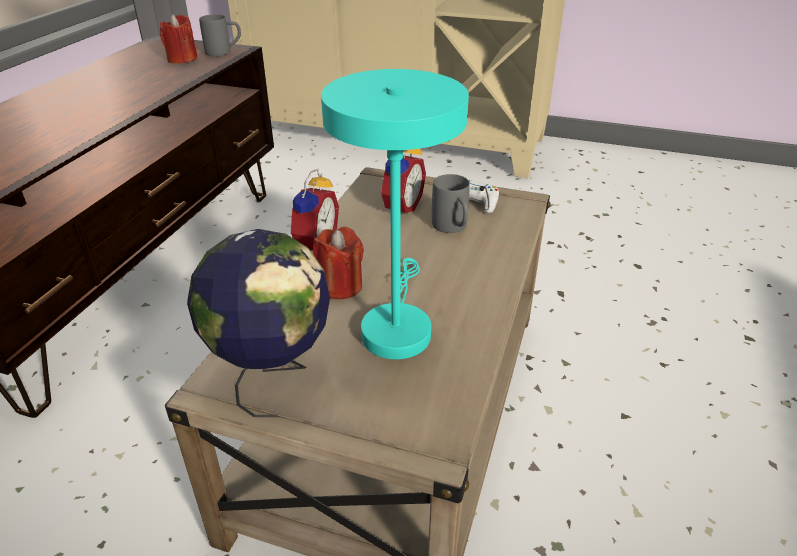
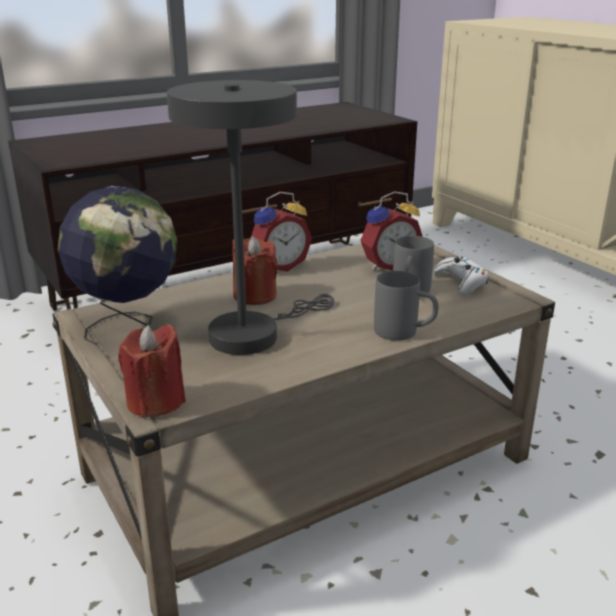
camera: 40 degrees right, 10 degrees down
red candle [160,14,197,64] -> red candle moved to [118,324,186,418]
grey mug [199,14,241,56] -> grey mug moved to [374,271,439,341]
turquoise table lamp [321,69,469,359] -> grey table lamp [167,80,334,355]

